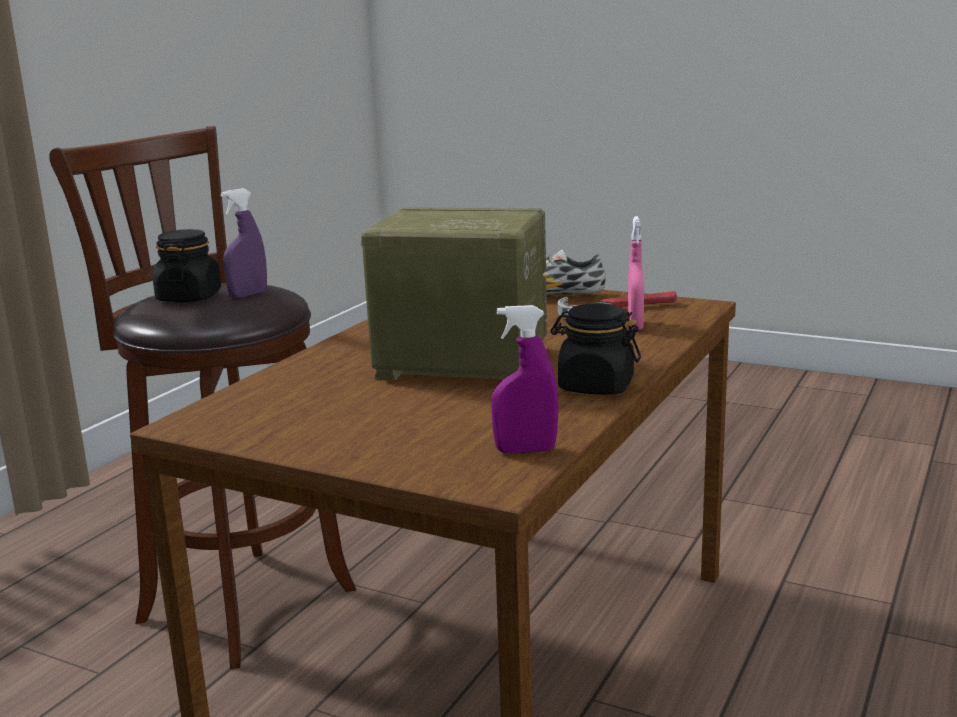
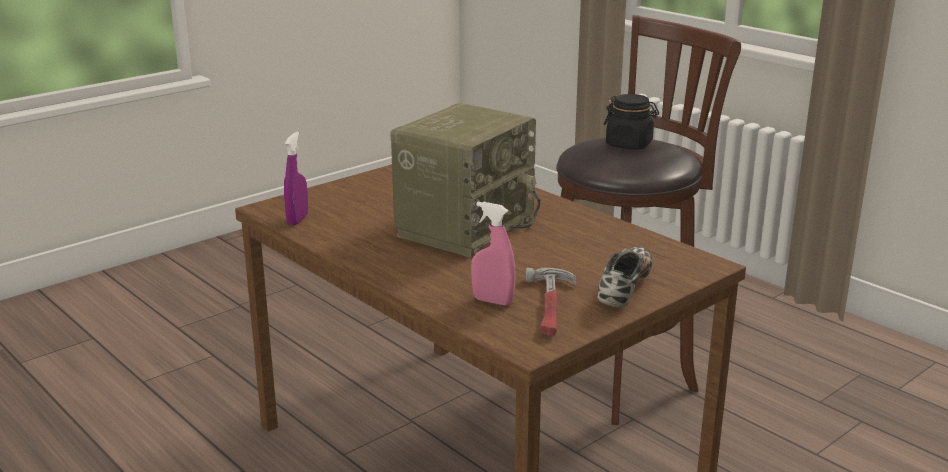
camera: 110 degrees right, 5 degrees up
purple spray bottle [221,188,267,298] -> none
black jar [551,303,641,394] -> none

